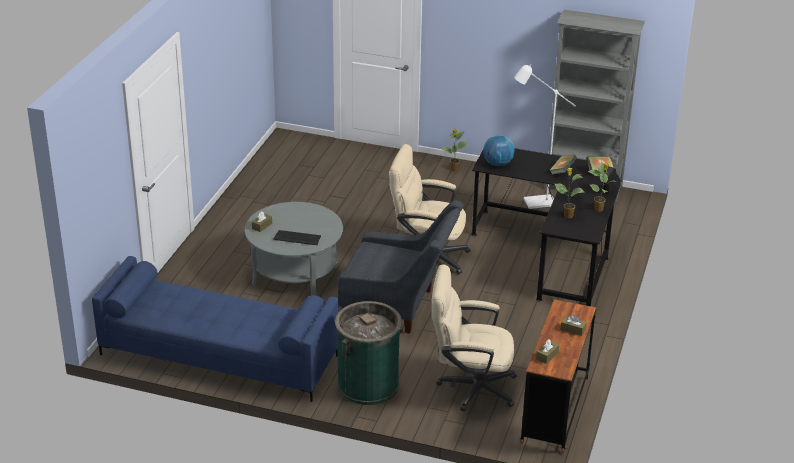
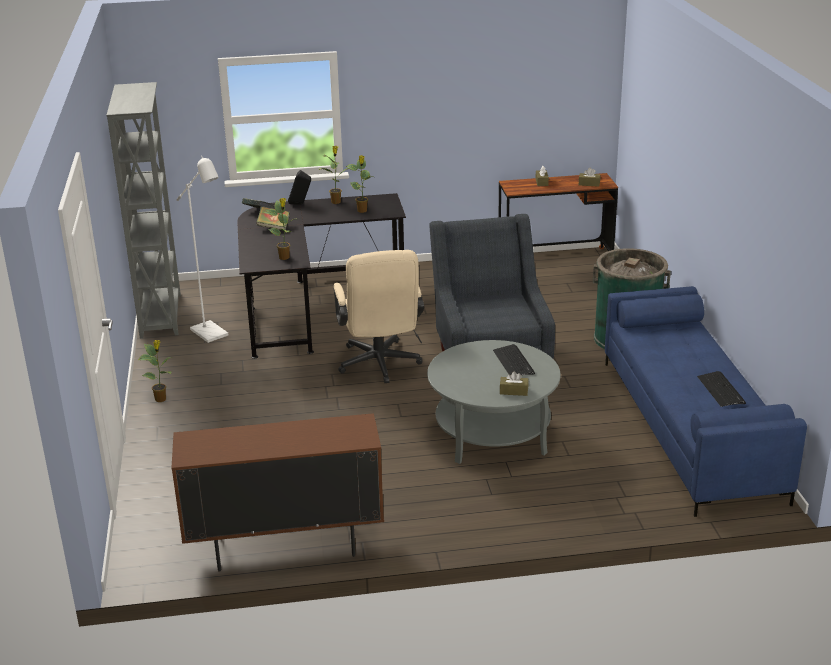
camera: 115 degrees left, 5 degrees down
beige office chair [431,265,517,412] -> none
globe [483,135,514,166] -> potted plant [263,198,294,260]
none -> brown cabinet [171,413,384,572]
none -> keyboard [697,371,746,407]

